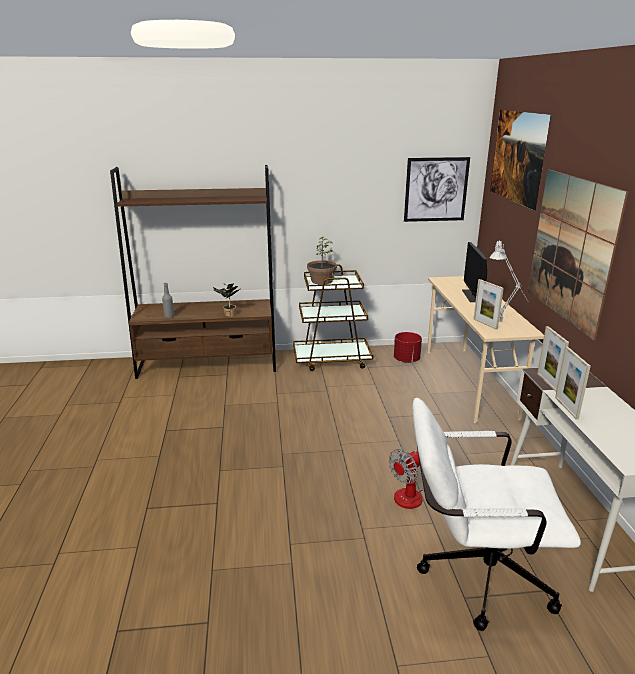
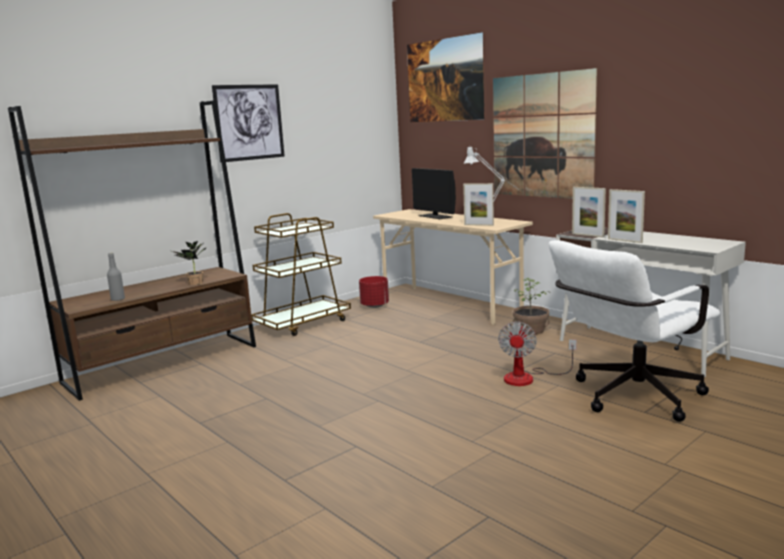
camera: 35 degrees left, 10 degrees down
potted plant [307,237,337,285] -> potted plant moved to [512,278,550,335]
picture [404,157,470,222] -> picture moved to [212,84,285,162]

